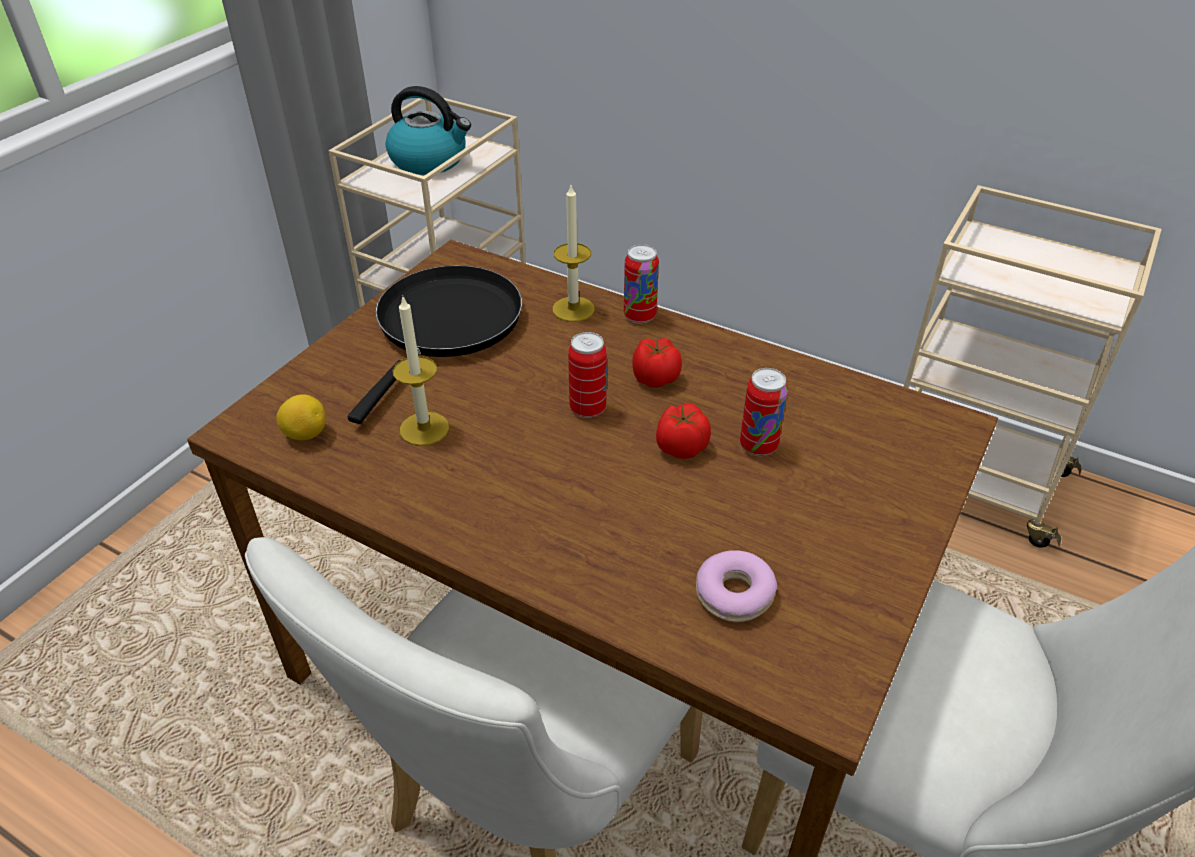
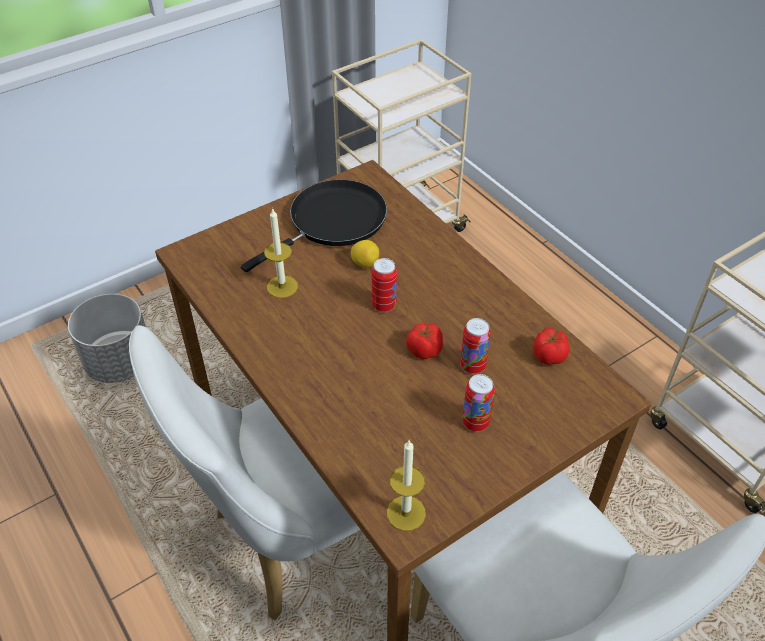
camera: 25 degrees right, 5 degrees up
lemon [276,394,326,440] -> lemon moved to [351,240,379,268]
kettle [385,86,471,175] -> none
candle [552,185,595,322] -> candle moved to [387,440,426,531]
can [624,244,659,324] -> can moved to [462,374,495,432]
tomato [632,338,682,388] -> tomato moved to [533,328,570,365]
donut [696,550,777,622] -> none
none -> grey planter [68,294,146,383]

